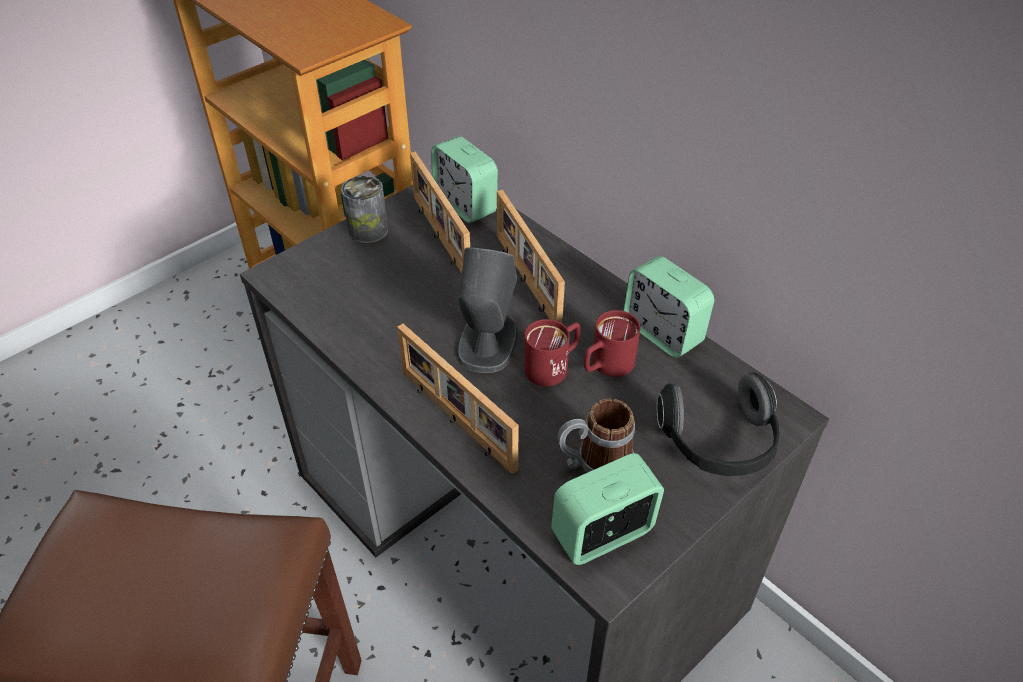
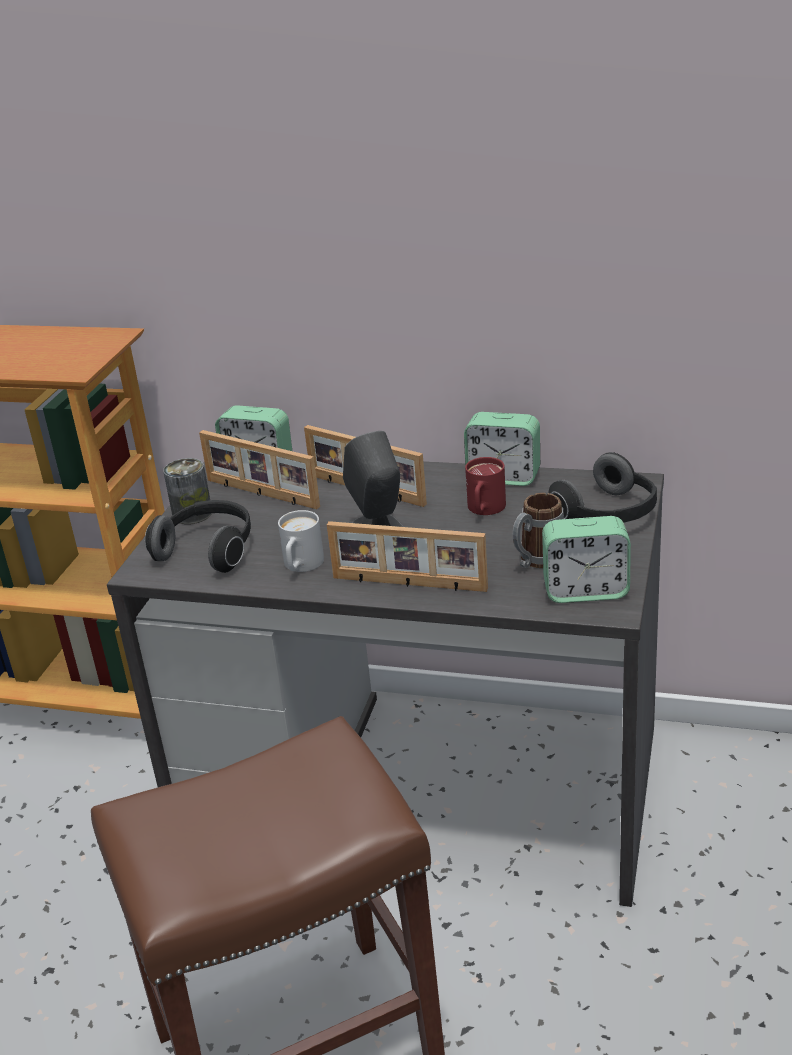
camera: 30 degrees left, 15 degrees down
red mug [524,319,581,386] -> none
alarm clock [551,453,664,565] -> alarm clock turned 120 degrees counterclockwise [542,516,631,603]
none -> headphones [145,500,251,573]
none -> white mug [278,510,324,572]

